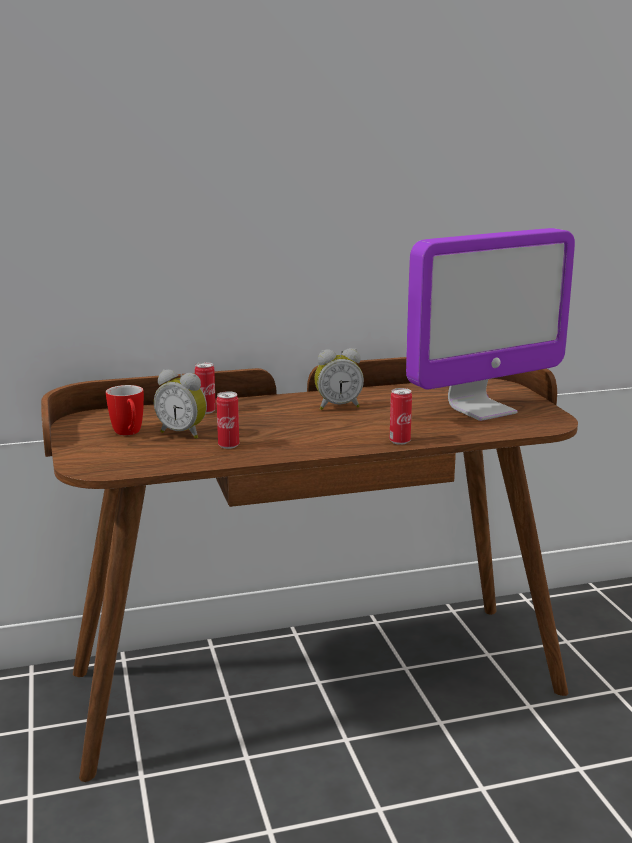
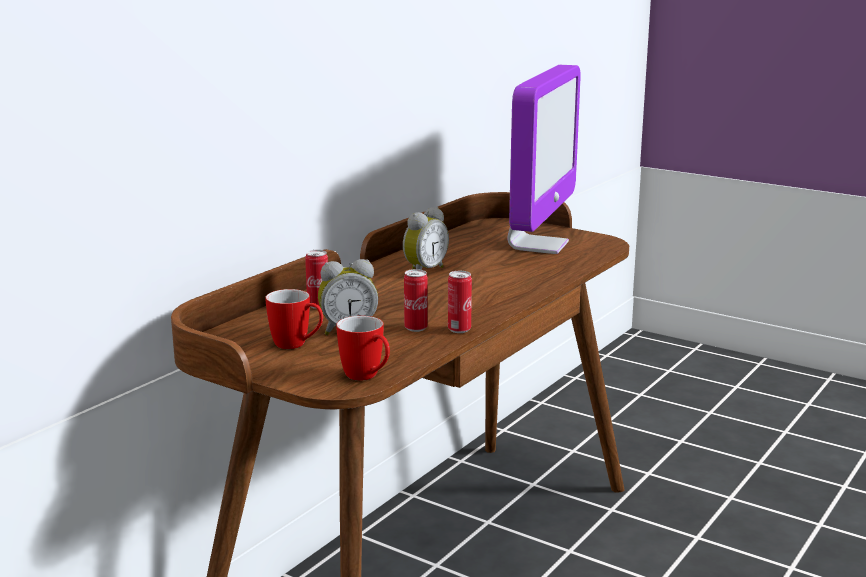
camera: 40 degrees left, 0 degrees up
can [390,388,412,445] -> can moved to [448,271,472,333]
none -> mug [336,316,390,381]

